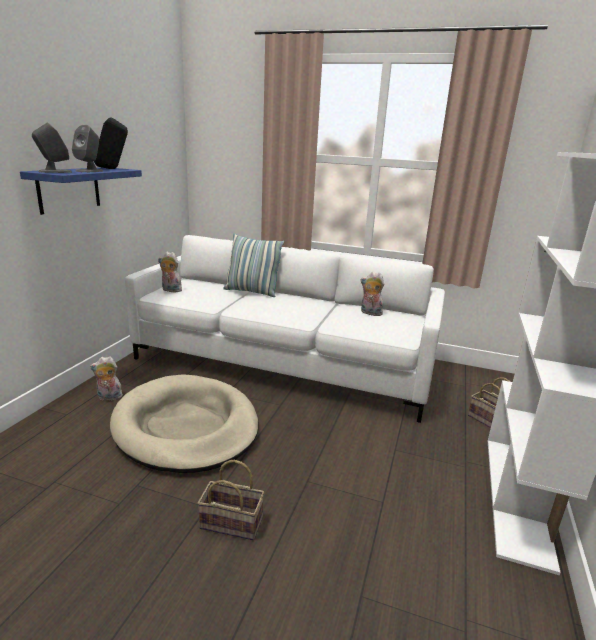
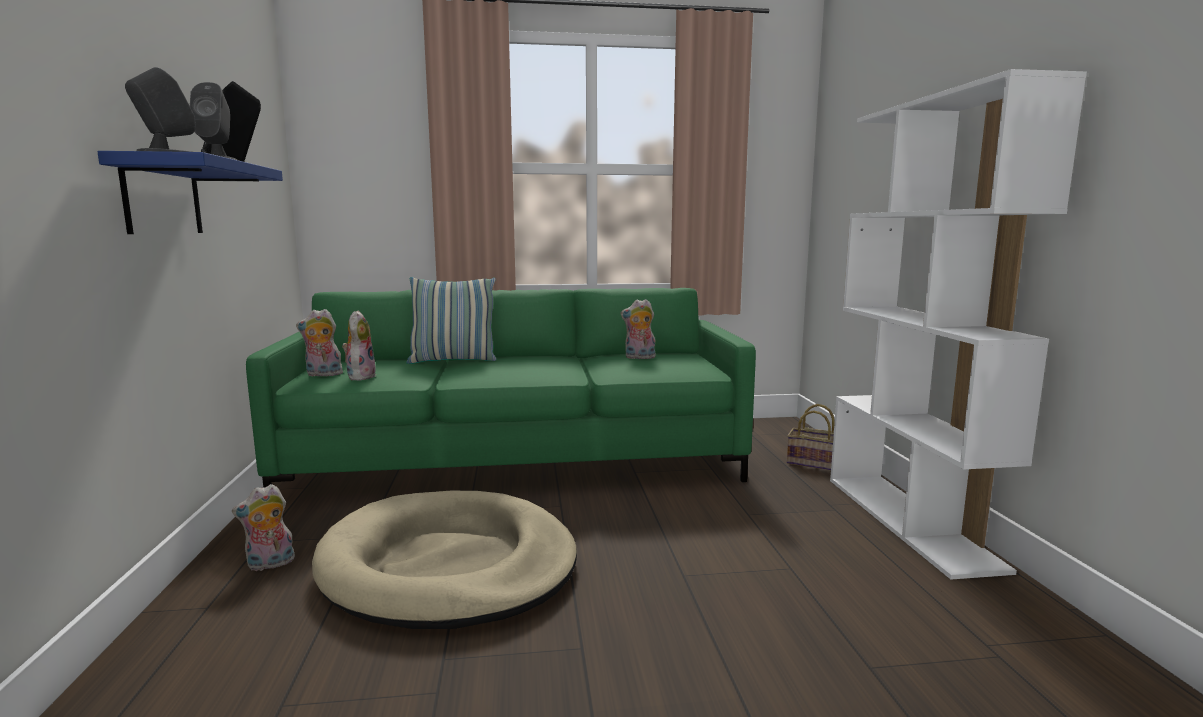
camera: 25 degrees left, 10 degrees down
white sofa [125,235,445,423] -> green sofa [246,288,756,488]
basket [198,460,264,540] -> none
none -> plush toy [342,311,376,381]

